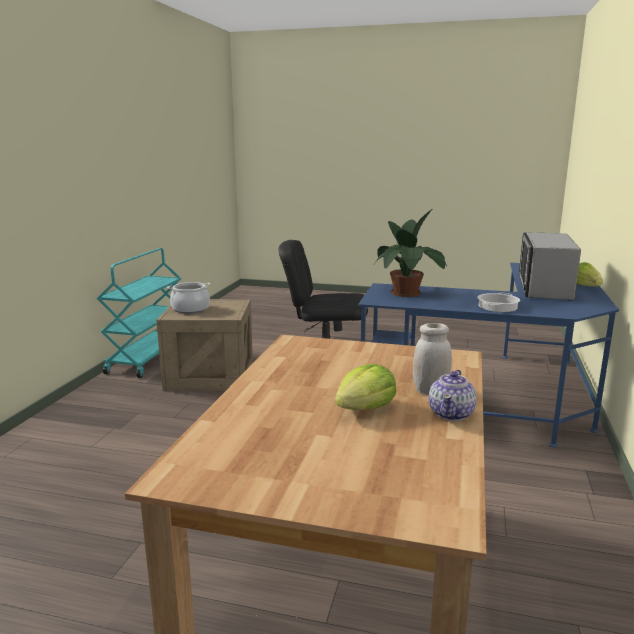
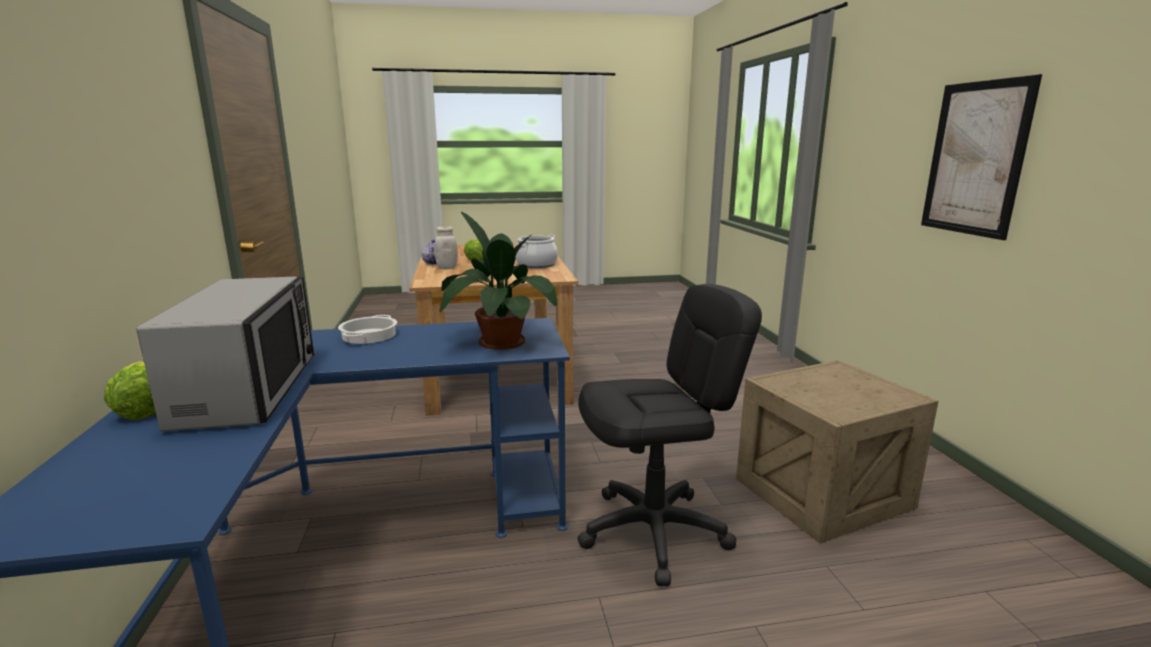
camera: 155 degrees right, 0 degrees up
turquoise cart [97,248,182,378] -> none
cooking pot [167,282,211,314] -> cooking pot moved to [516,235,558,268]
none -> picture [921,74,1042,240]

